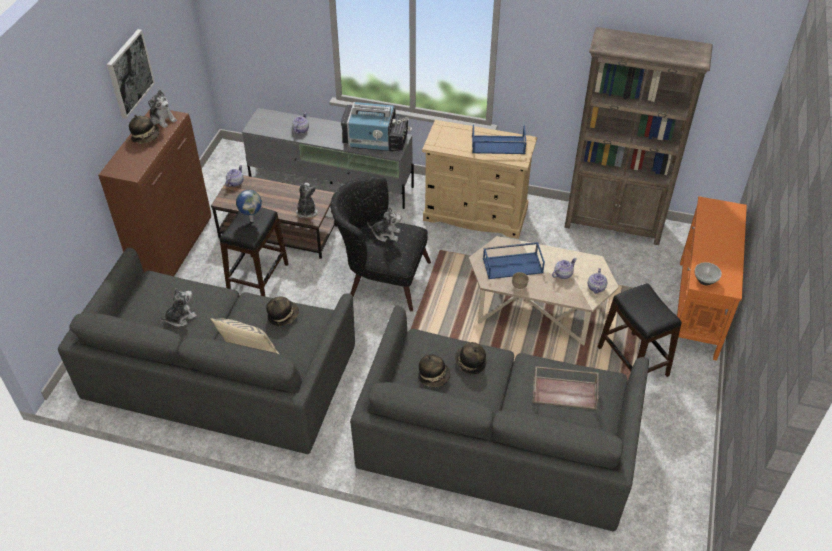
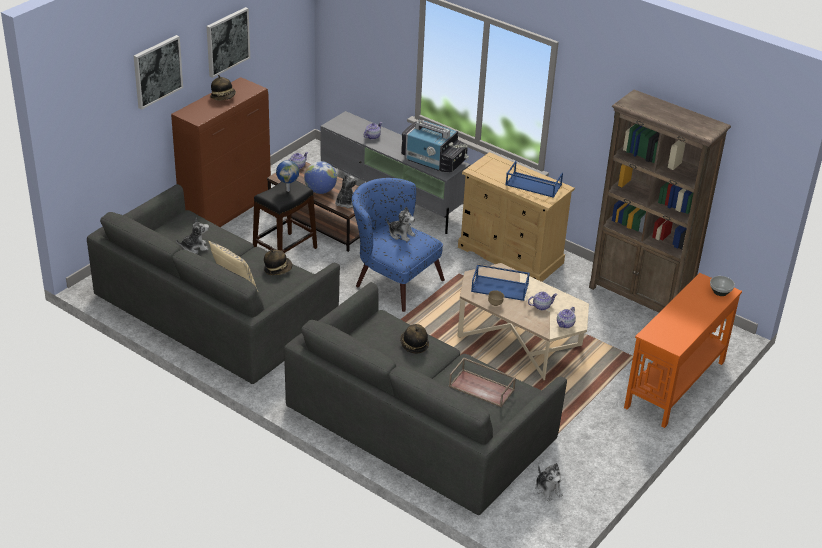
camera: 20 degrees right, 10 degrees down
plush toy [148,90,177,128] -> plush toy moved to [535,463,563,501]
black armchair [330,176,431,311] -> blue armchair [352,178,445,312]
hat [418,354,450,387] -> none
black stool [598,283,682,377] -> none
bowl [695,262,722,285] -> bowl moved to [710,276,735,296]
none -> picture [134,35,183,110]
none -> globe [304,161,337,194]

